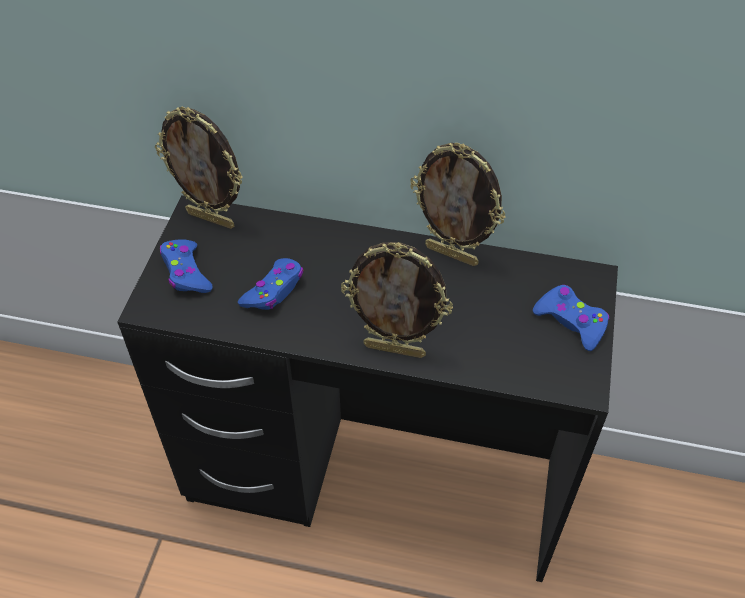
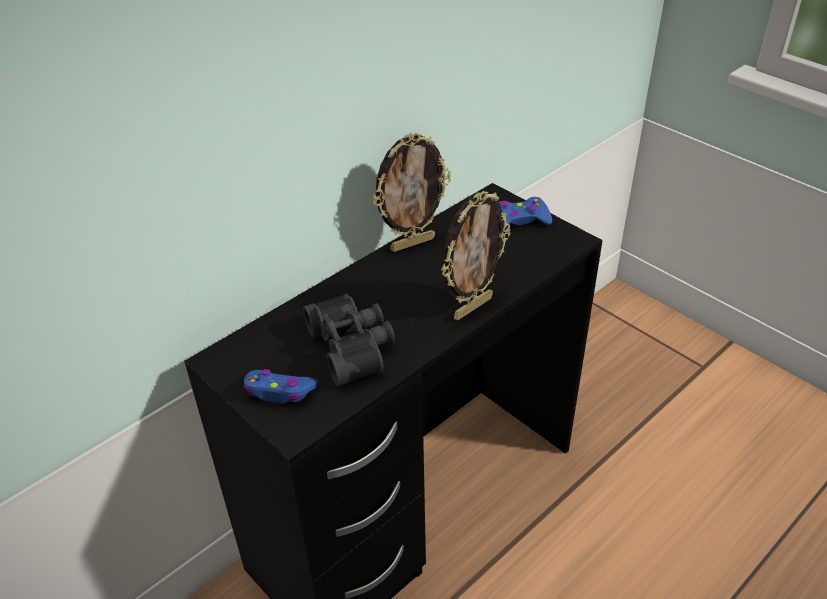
camera: 55 degrees left, 10 degrees down
picture frame [155,107,243,229] -> none
blue game controller [238,258,303,310] -> black binoculars [303,294,395,386]

